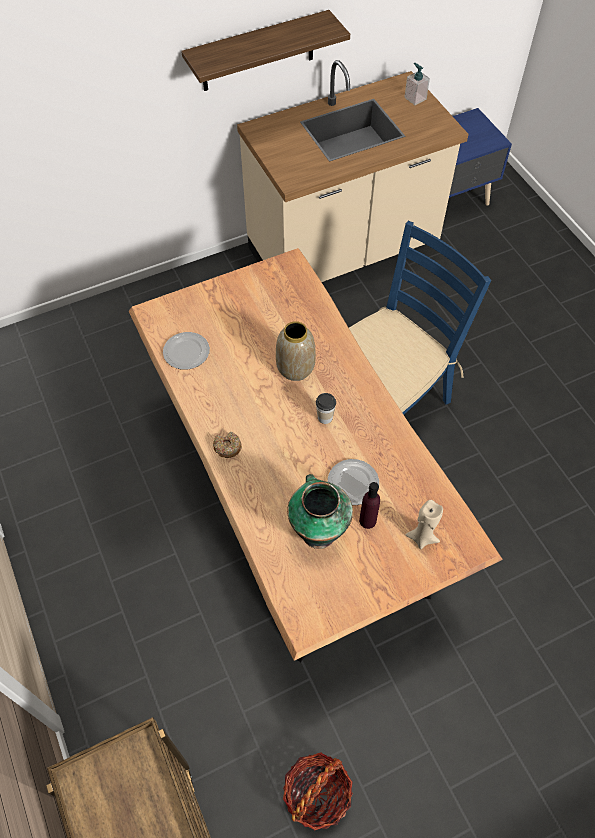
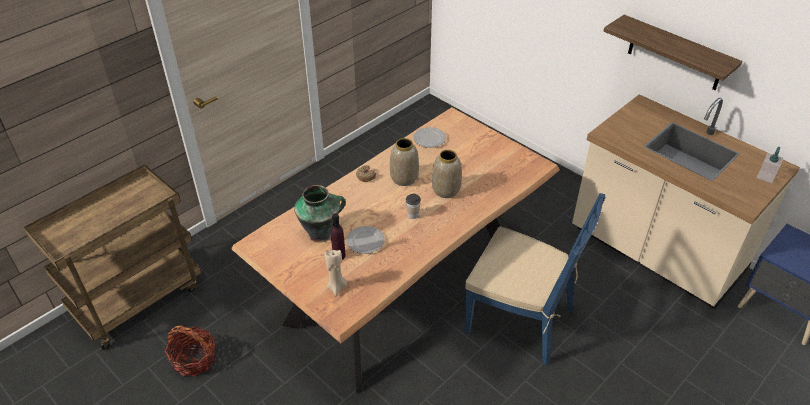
camera: 70 degrees right, 15 degrees down
none -> vase [390,138,419,186]

